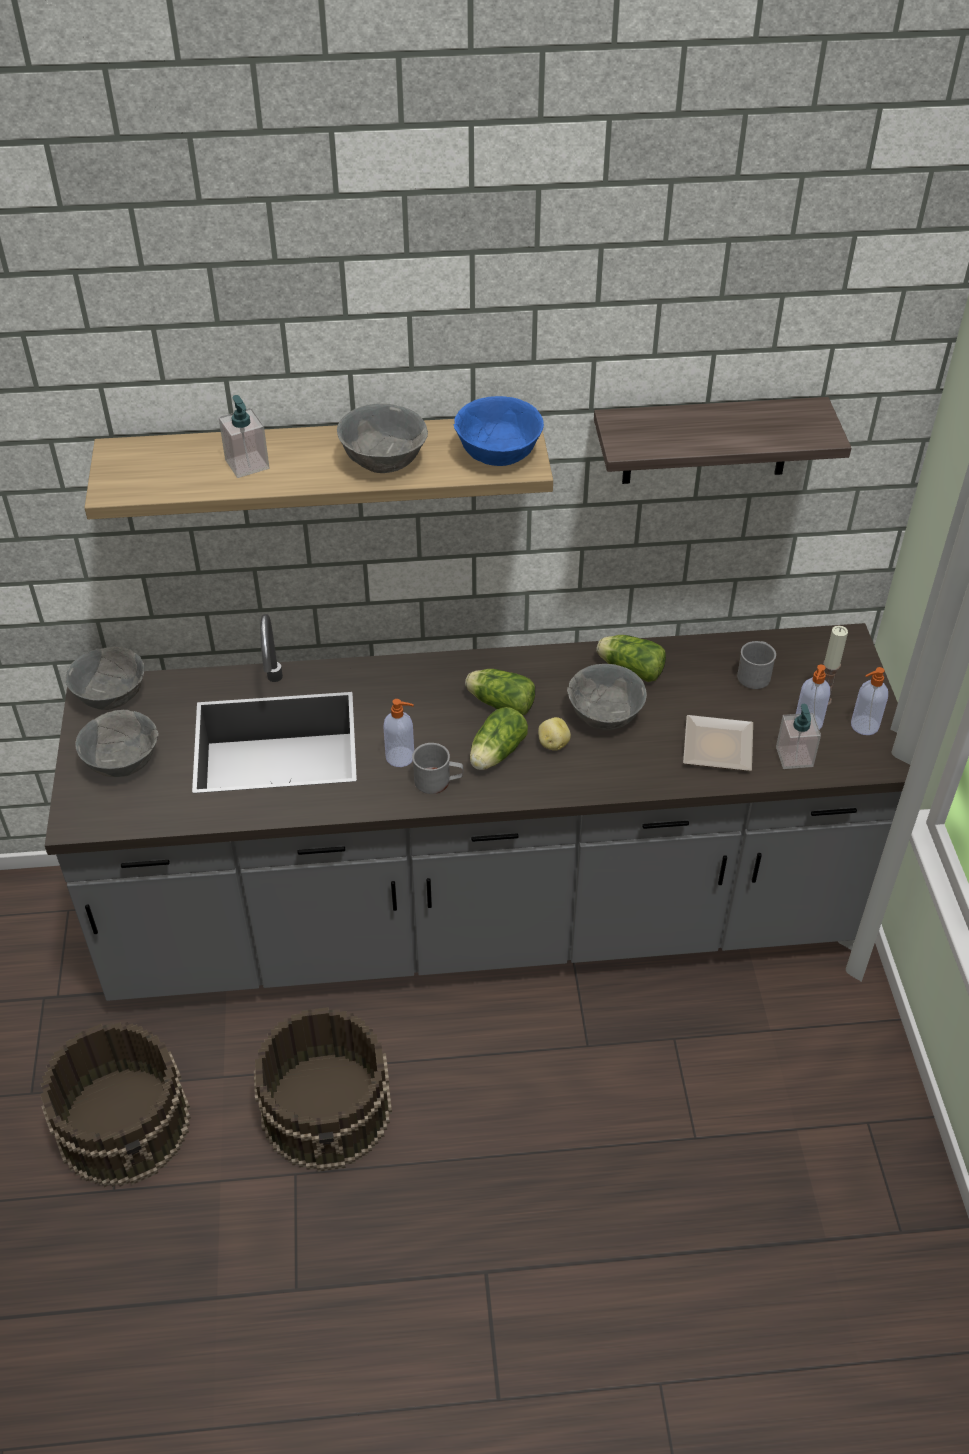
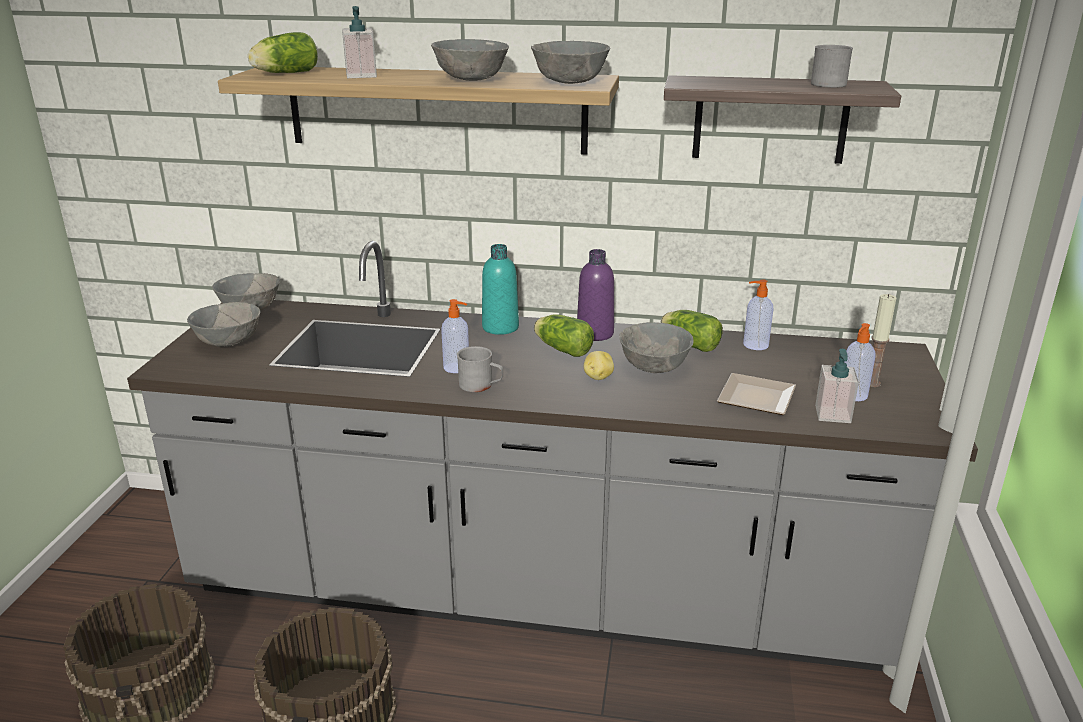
camera: 15 degrees right, 20 degrees down
blue bowl [454,396,544,466] -> grey bowl [531,41,610,84]
lettuce [470,707,528,770] -> lettuce moved to [248,32,318,73]
grey mug [737,641,776,689] -> grey mug moved to [811,45,853,88]
soap dispenser [851,667,888,735] -> soap dispenser moved to [743,279,774,350]
none -> turquoise bottle [482,244,519,335]
none -> purple bottle [577,249,614,341]

